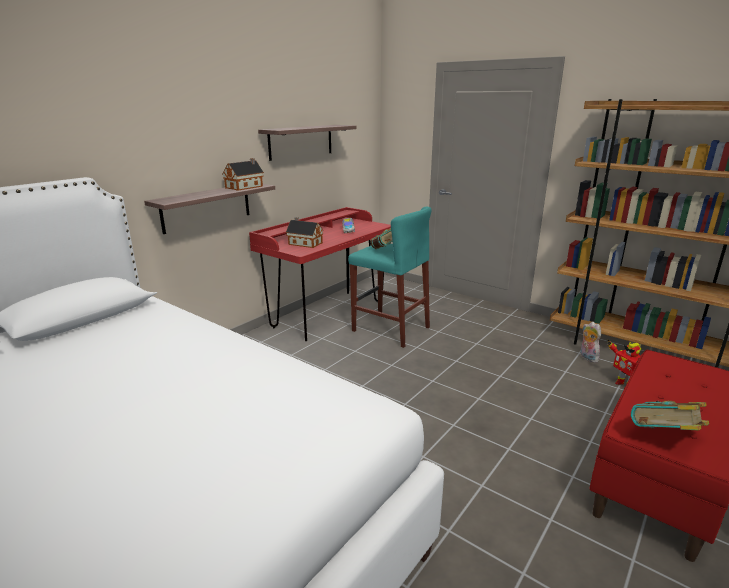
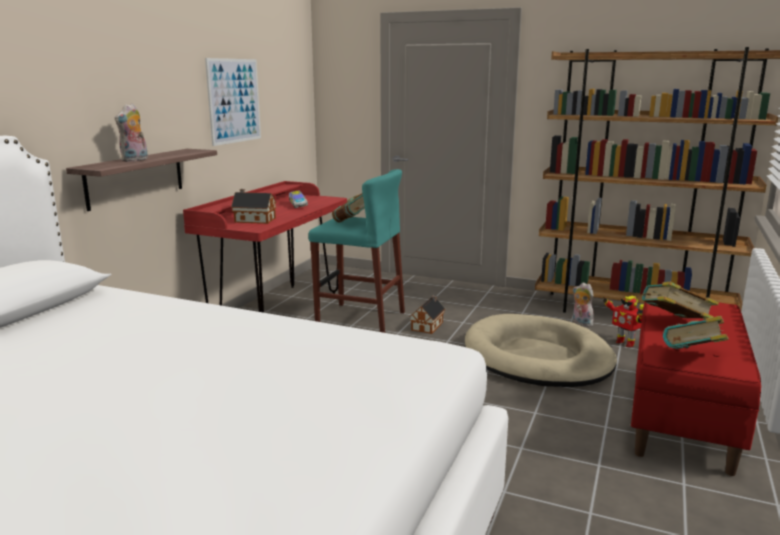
camera: 15 degrees left, 5 degrees down
toy house [222,158,264,191] -> toy house moved to [409,295,445,334]
shelf [258,125,357,161] -> picture [205,58,261,146]
none -> plush toy [115,104,148,162]
none -> beige dog bed [465,314,617,387]
none -> book [640,282,719,320]

